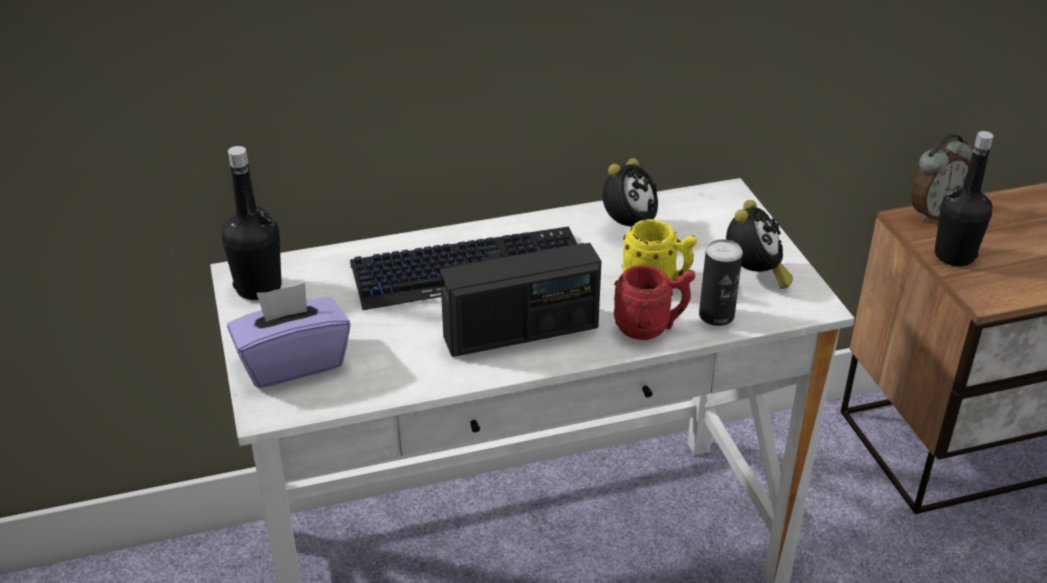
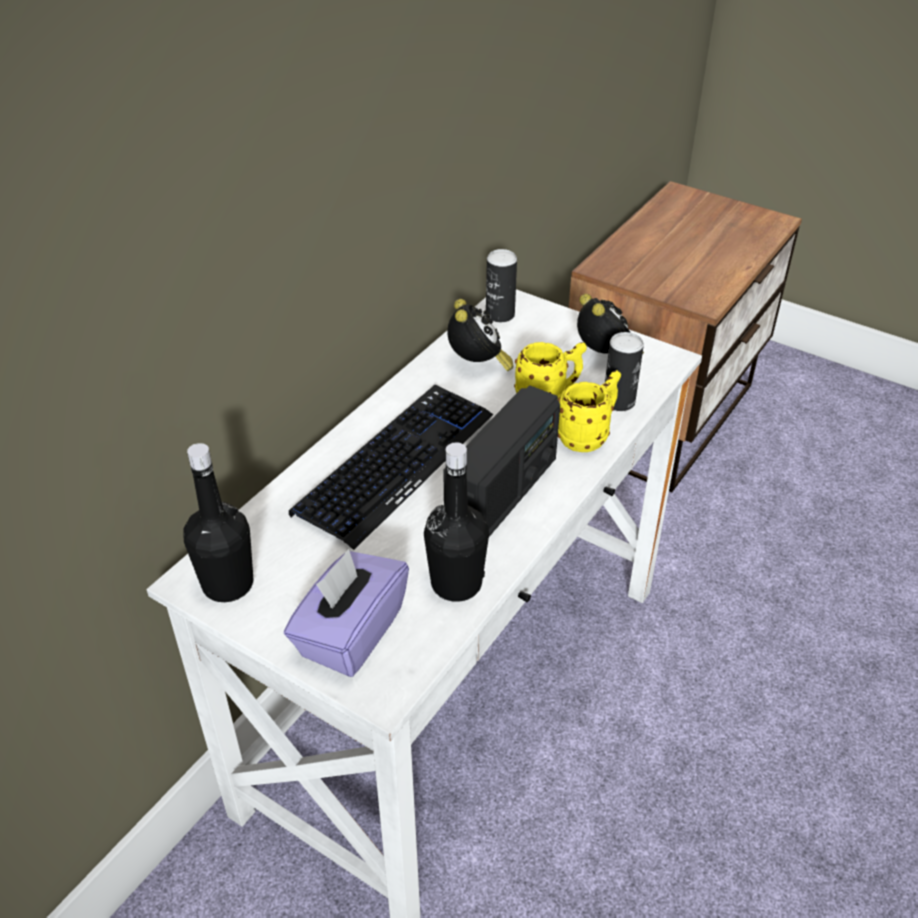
camera: 40 degrees left, 5 degrees up
red mug [614,265,695,340] -> yellow mug [558,370,621,452]
alarm clock [911,134,973,222] -> none
black bottle [935,131,994,266] -> black bottle moved to [424,442,489,602]
none -> can [486,249,517,322]

